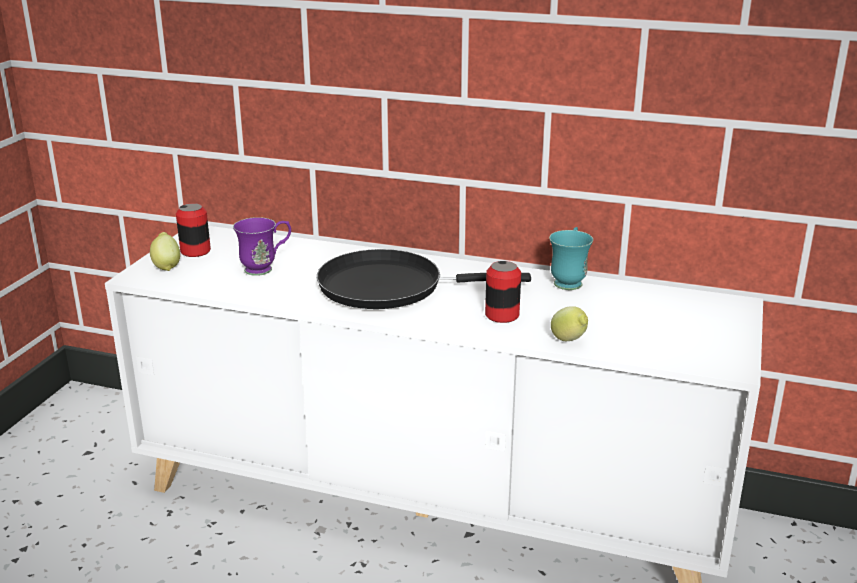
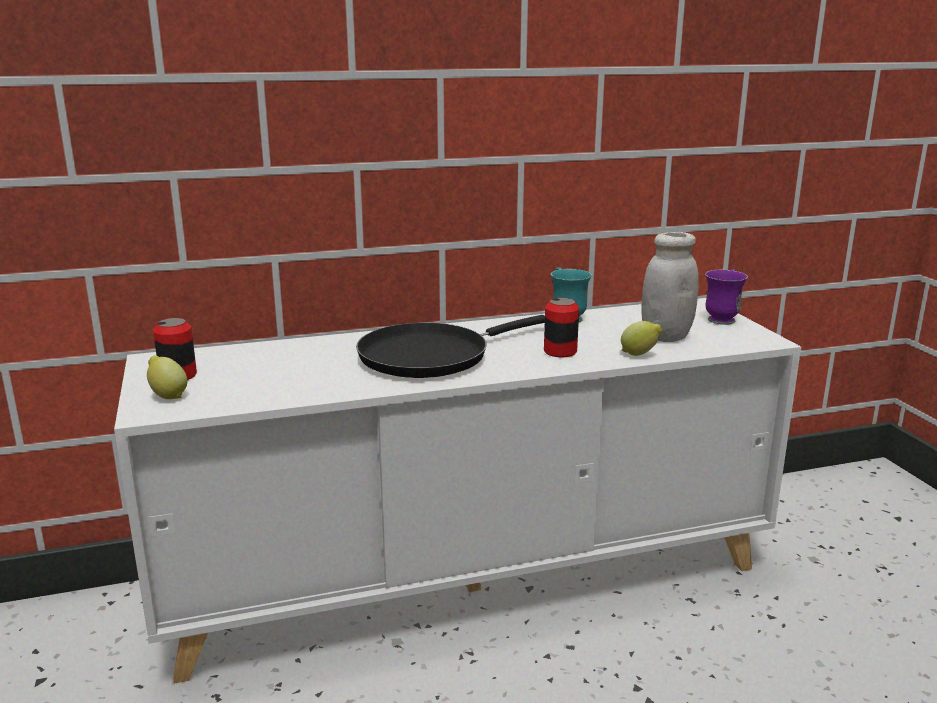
camera: 35 degrees left, 5 degrees down
purple mug [233,217,291,276] -> purple mug moved to [705,269,748,325]
none -> white jar [641,232,698,342]

